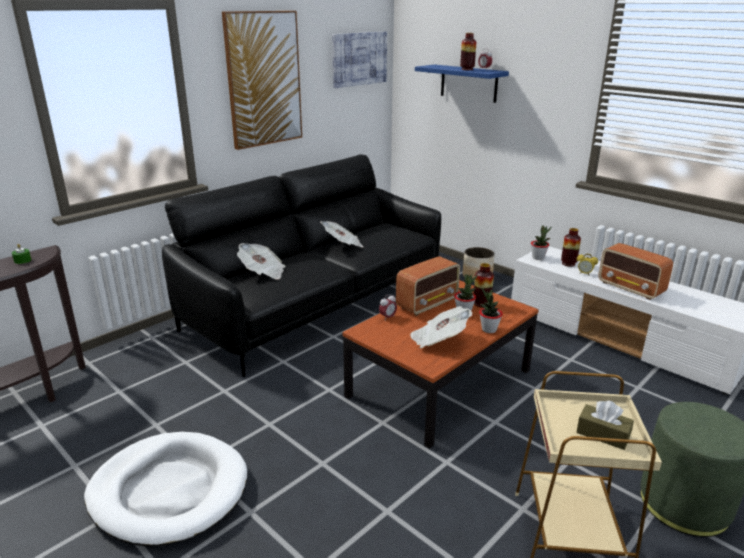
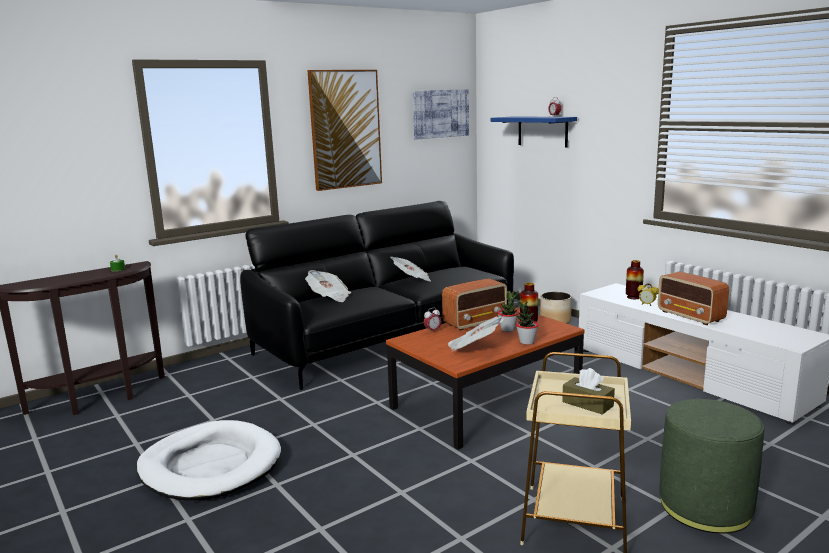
camera: 10 degrees right, 10 degrees down
vase [460,33,476,70] -> none
potted plant [531,226,551,260] -> none

